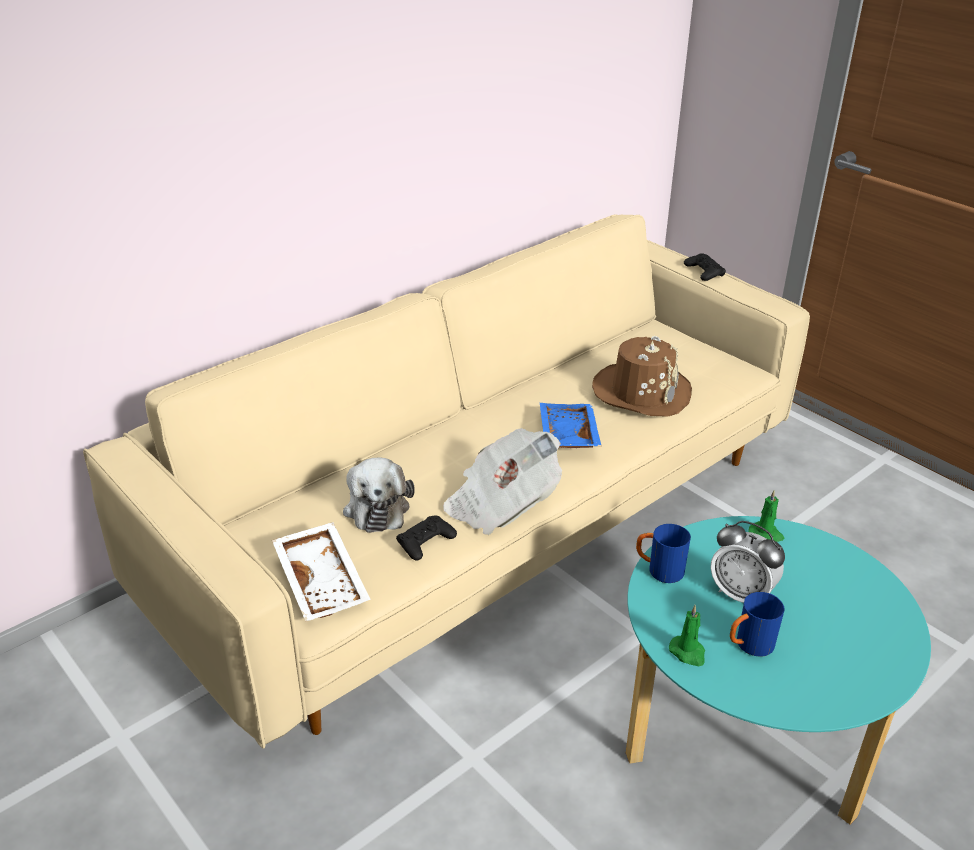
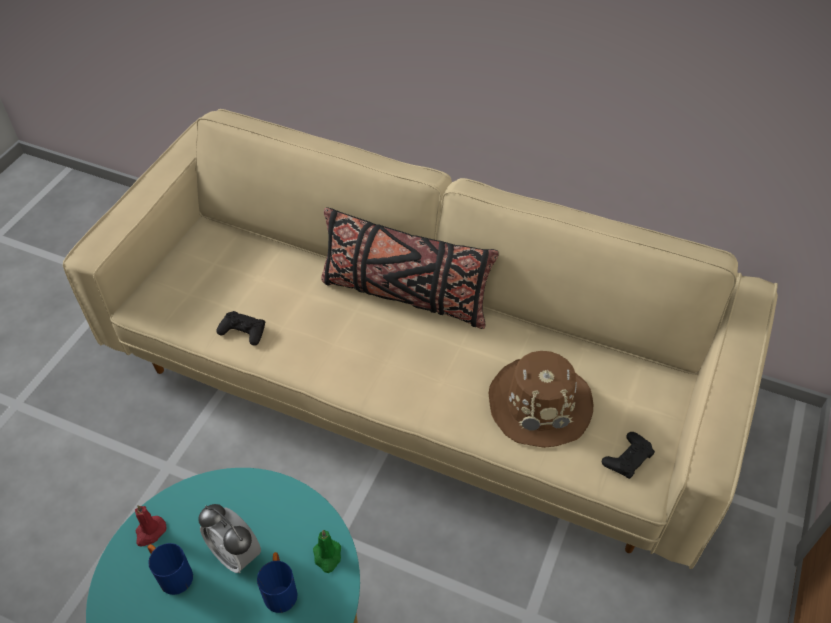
camera: 65 degrees right, 15 degrees up
white tray [272,522,371,622] -> none
plush toy [343,457,415,533] -> none
newspaper [443,428,562,535] -> none
blue tray [540,403,602,448] -> none
blue mug [636,524,691,583] -> blue mug moved to [257,552,298,613]
green candle [669,605,705,666] -> red candle [135,505,167,547]
black game controller [684,254,726,281] -> black game controller moved to [602,432,655,479]
alarm clock [711,521,785,603] -> alarm clock turned 60 degrees counterclockwise [198,504,261,573]
none -> black pillow [321,207,499,329]

